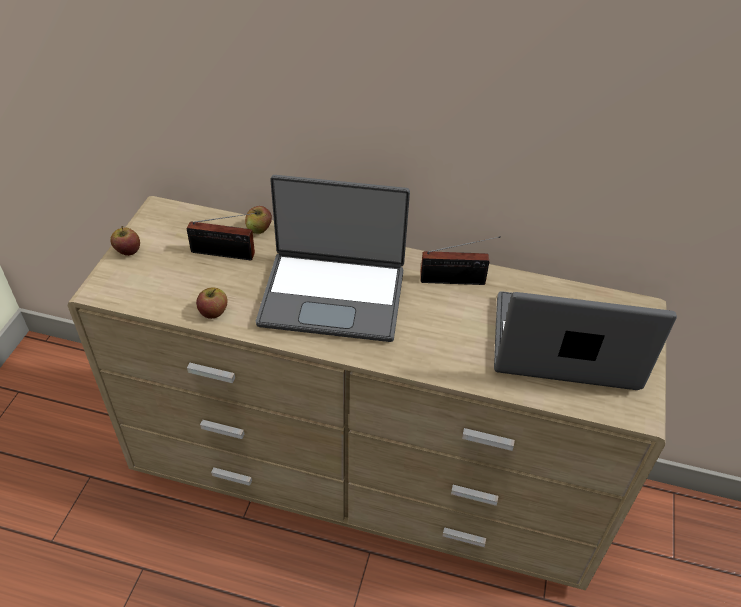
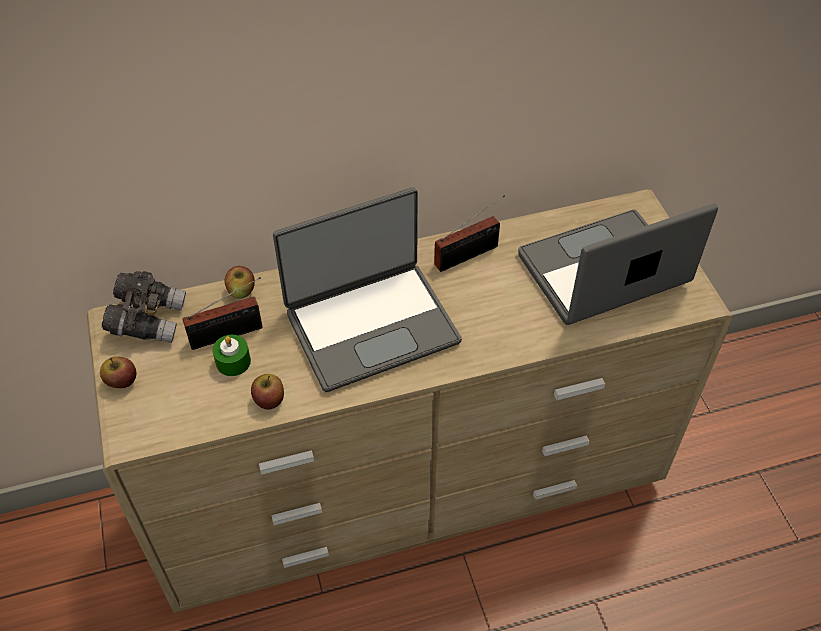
camera: 30 degrees left, 5 degrees up
none -> grey binoculars [102,271,186,343]
none -> green candle [212,335,251,376]

